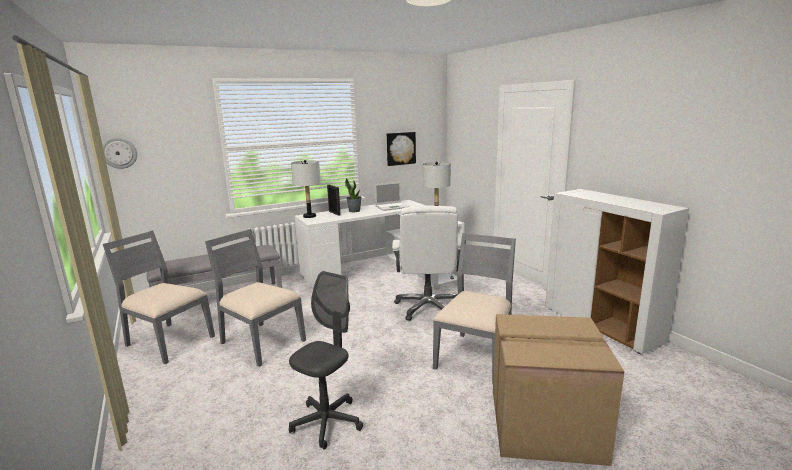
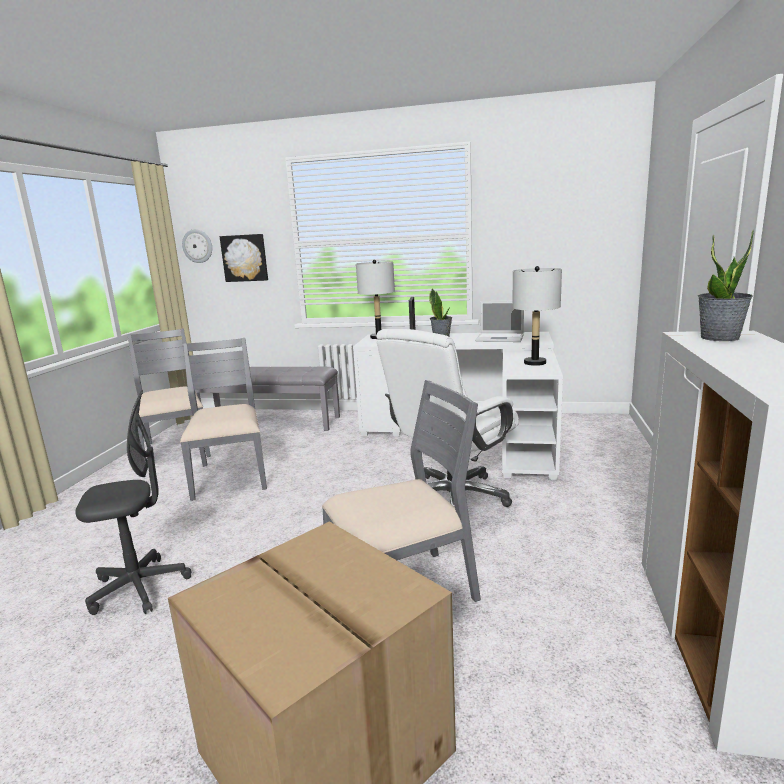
camera: 40 degrees right, 0 degrees up
picture [387,132,416,166] -> picture moved to [220,234,268,282]
none -> potted plant [698,230,754,341]

